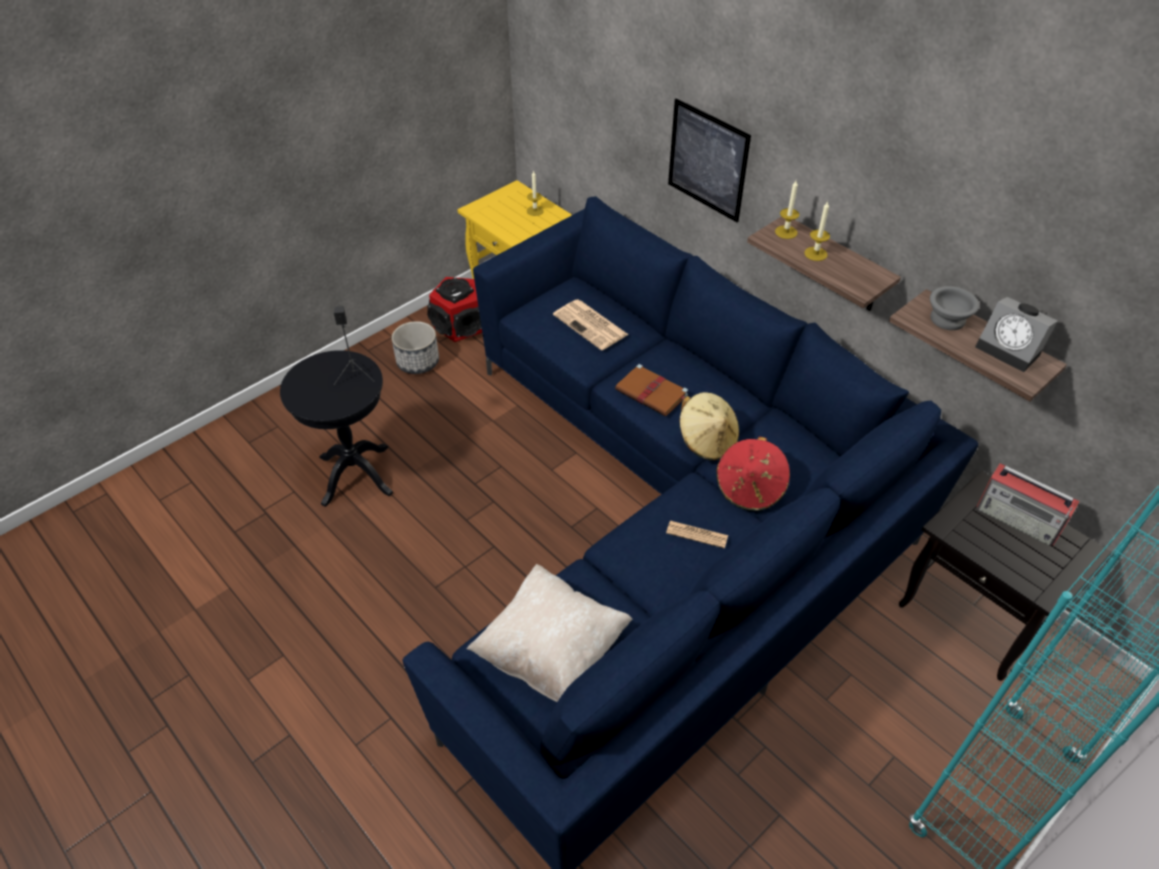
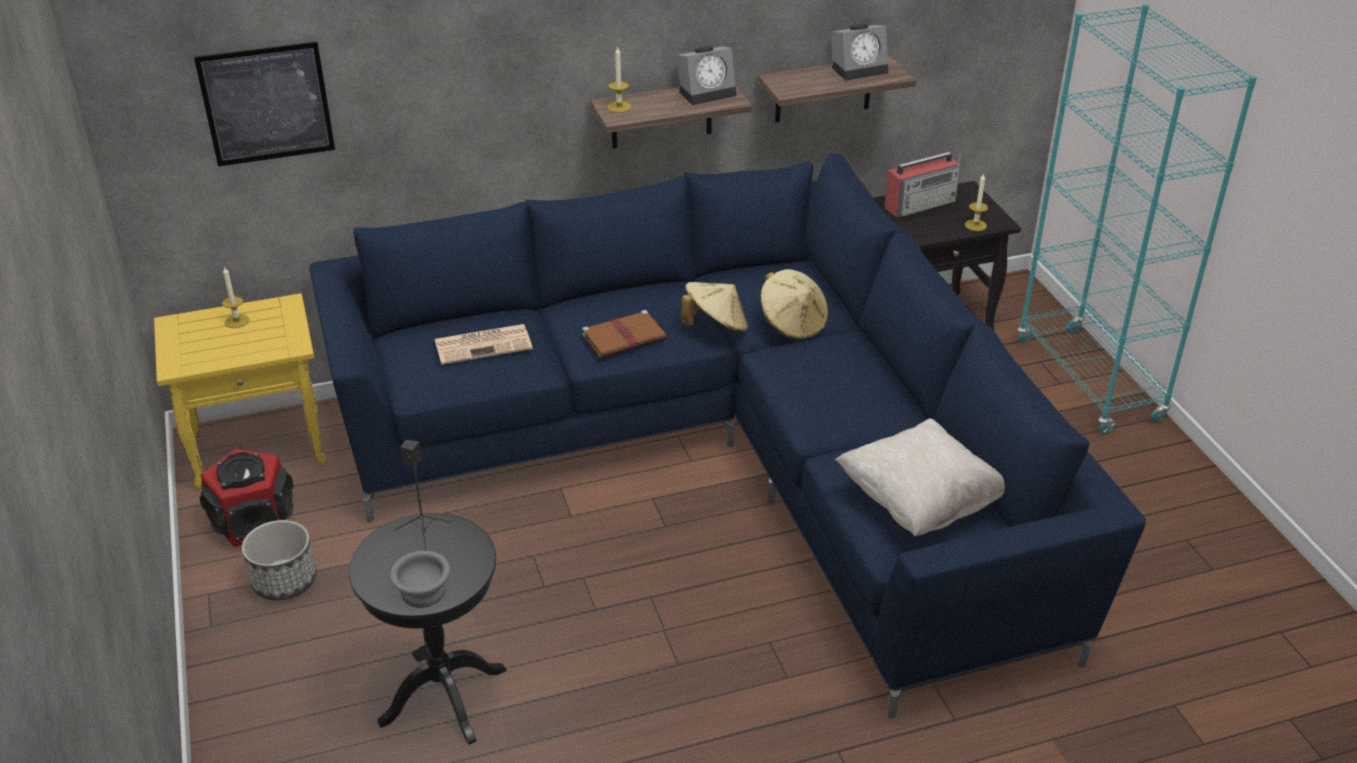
camera: 65 degrees left, 10 degrees down
newspaper [666,521,728,548] -> none
picture [668,98,751,222] -> picture moved to [194,42,335,167]
red hat [716,436,790,511] -> beige hat [761,269,828,340]
candle [804,201,830,261] -> candle moved to [965,173,988,231]
grey bowl [930,286,979,330] -> grey bowl moved to [390,551,450,608]
none -> alarm clock [677,46,737,105]

